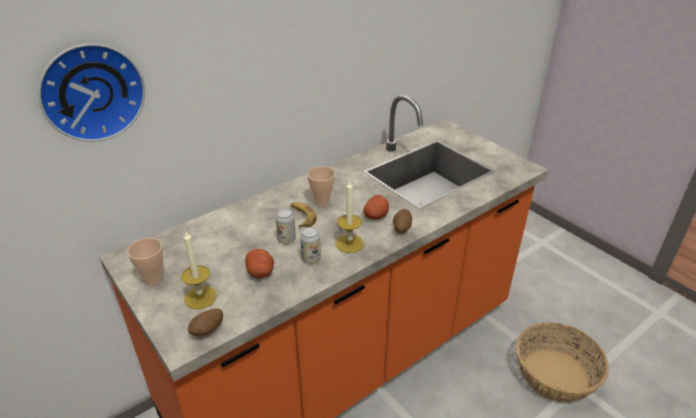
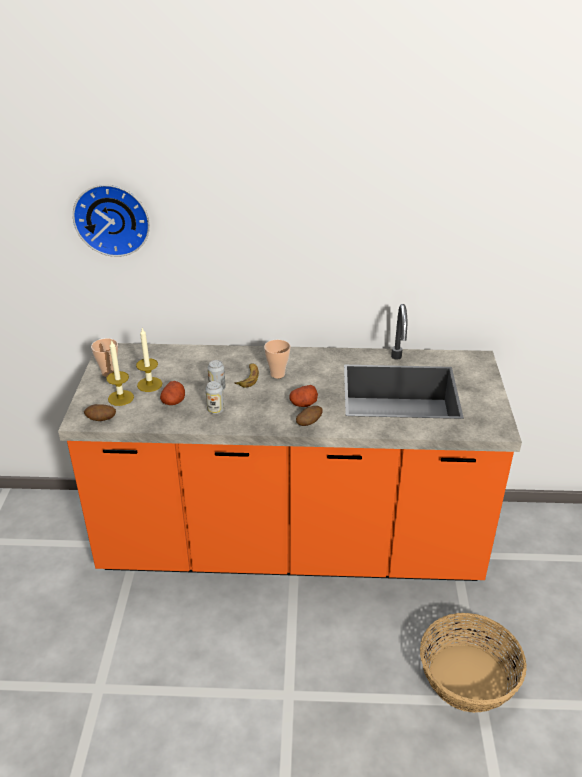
camera: 40 degrees right, 0 degrees up
candle [335,180,363,253] -> candle moved to [136,328,162,392]

